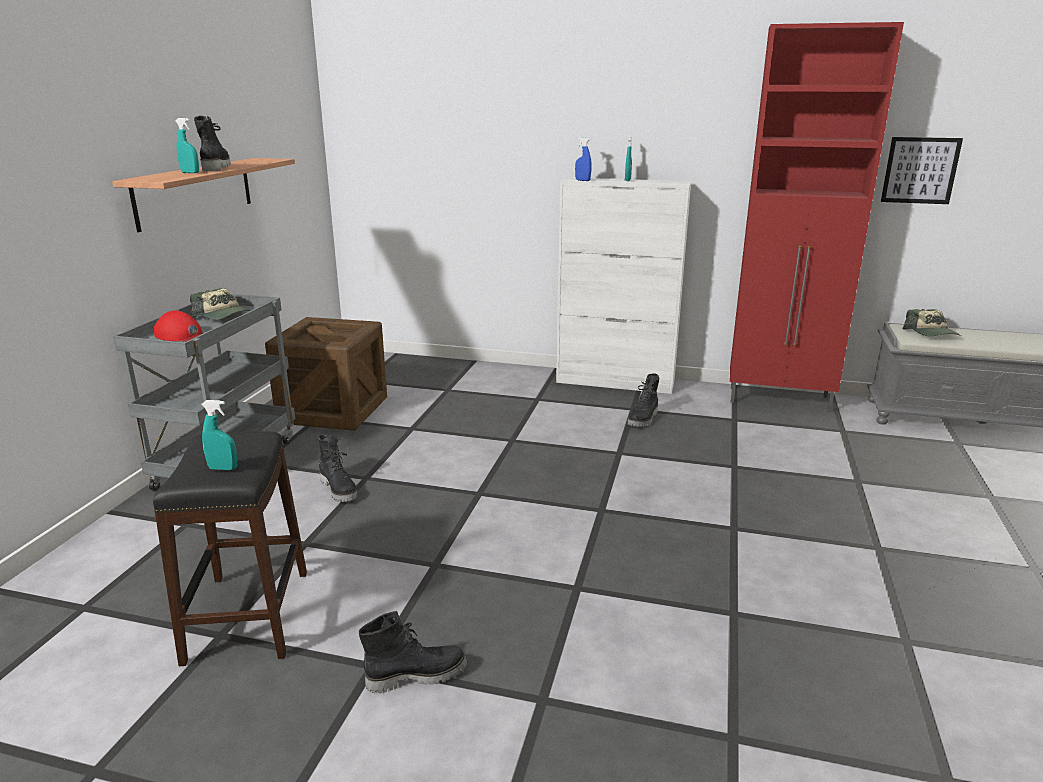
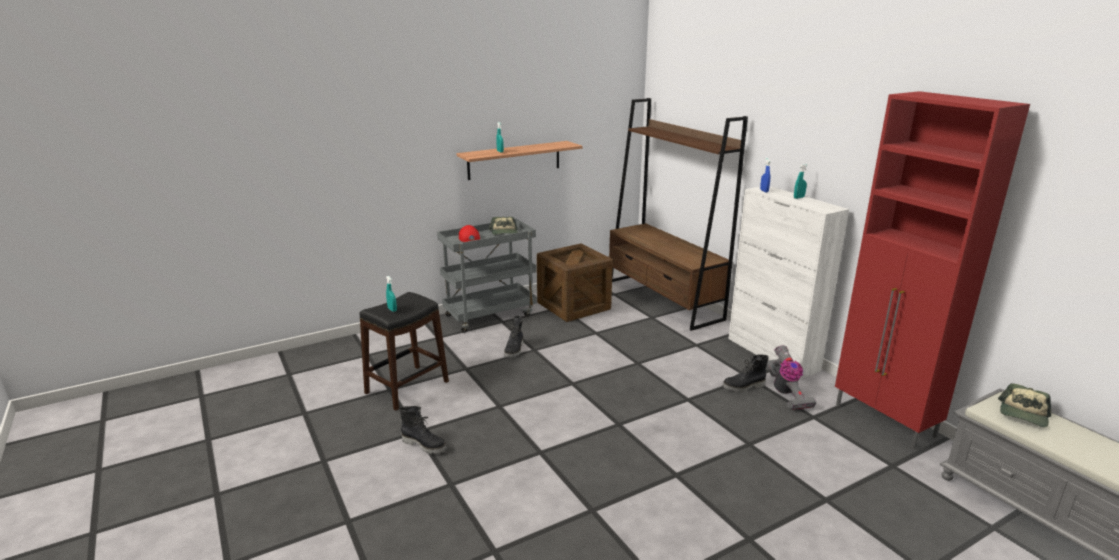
camera: 45 degrees right, 0 degrees up
black boot [194,116,231,171] -> none
picture [881,137,963,204] -> none
none -> brown bookcase [609,98,748,331]
none -> vacuum cleaner [767,345,817,410]

